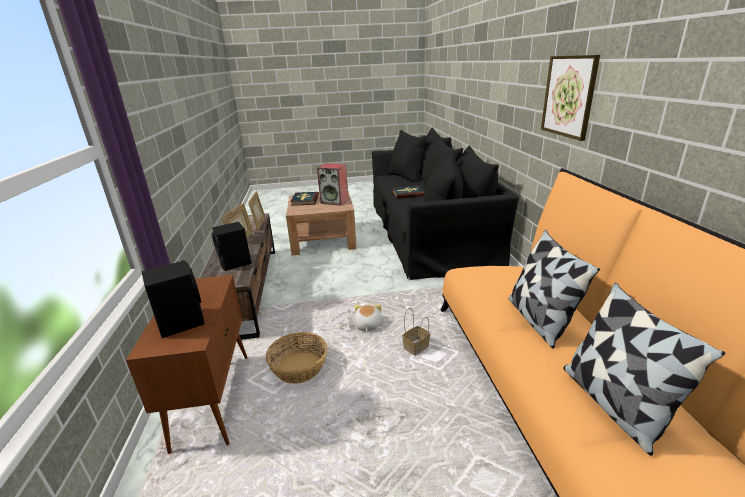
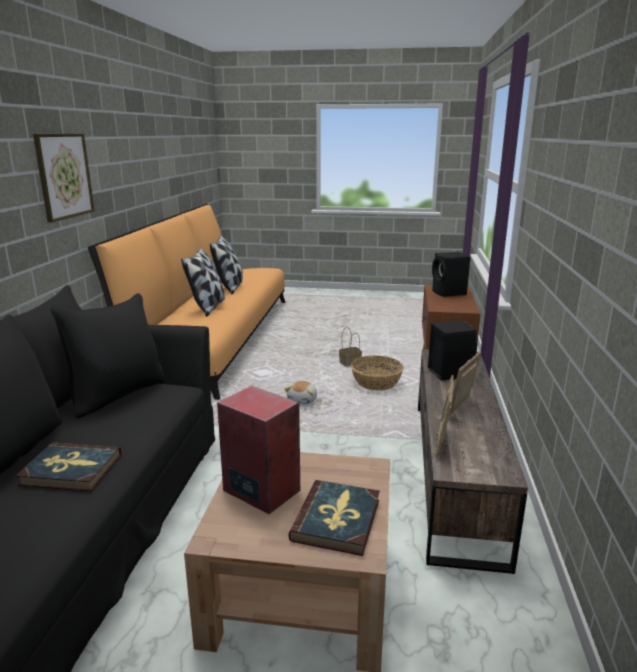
camera: 165 degrees left, 5 degrees down
basket [402,308,430,356] -> basket moved to [339,327,362,367]

